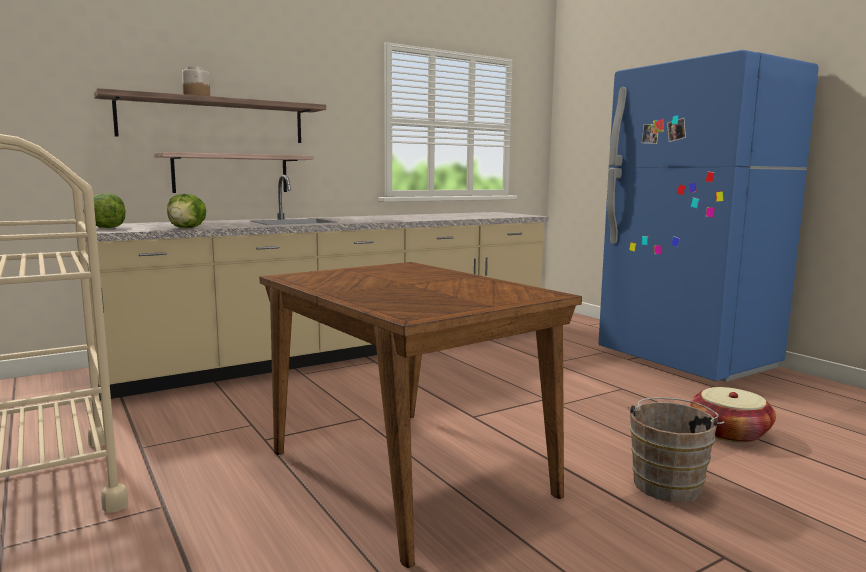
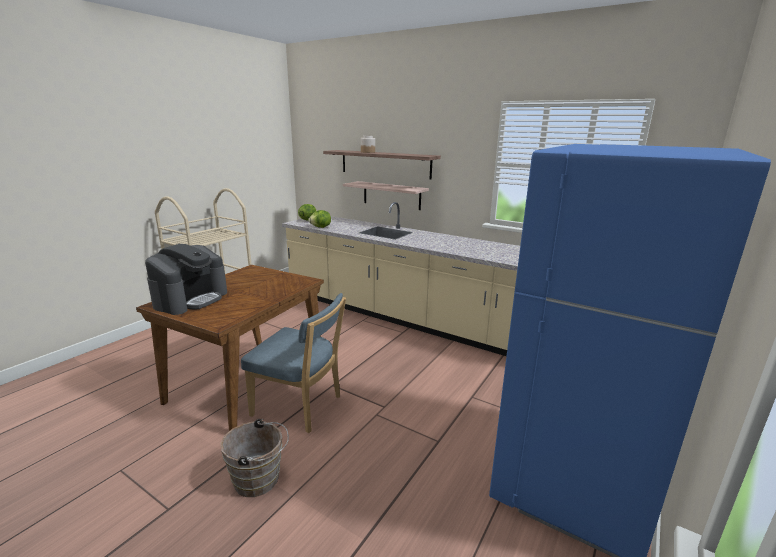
camera: 65 degrees right, 10 degrees up
basket [690,387,776,443] -> none
none -> coffee machine [145,244,227,315]
none -> blue chair [241,293,346,433]

